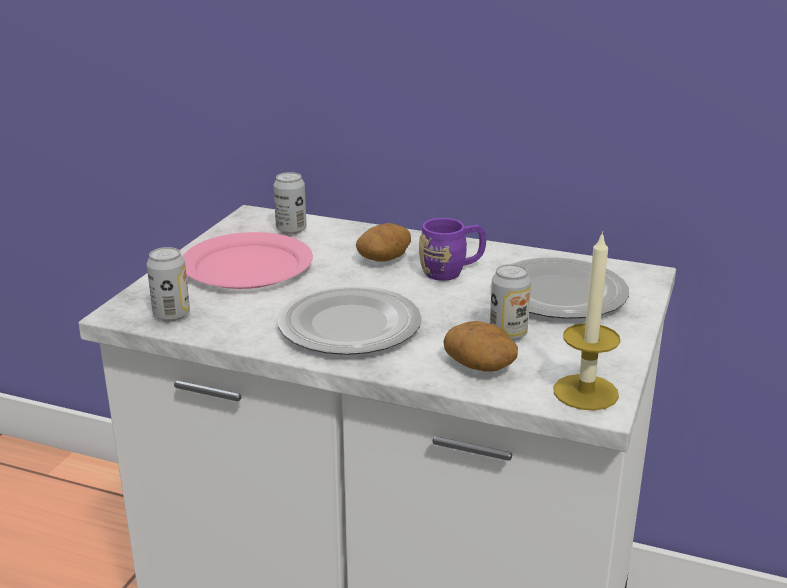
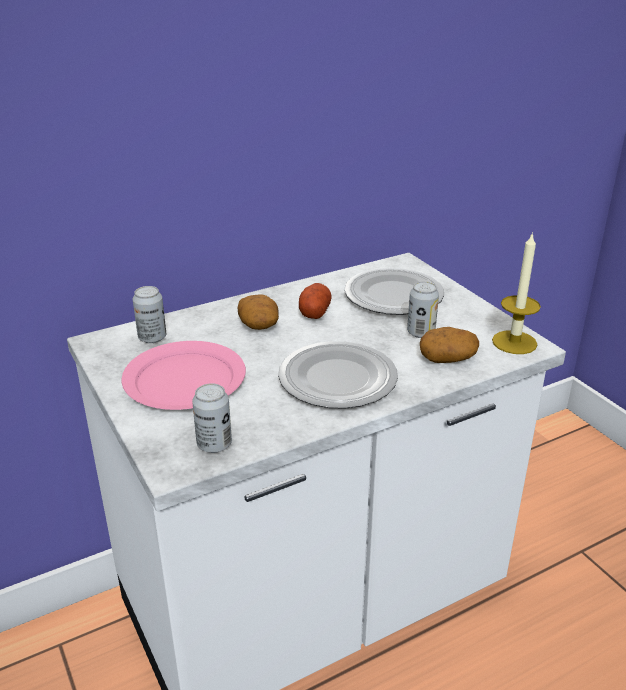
camera: 50 degrees left, 5 degrees up
purple mug [419,218,486,281] -> potato [299,283,332,319]

